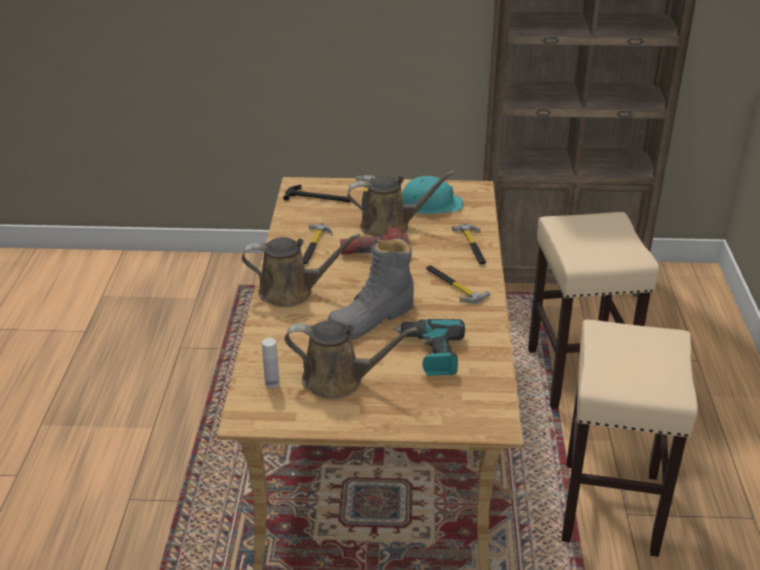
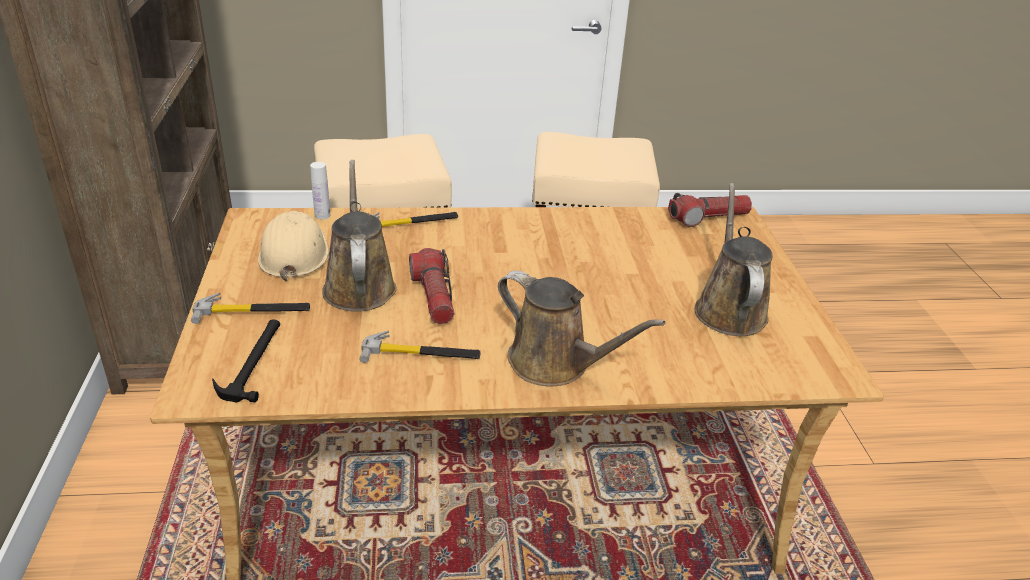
camera: 100 degrees left, 0 degrees up
brown watering can [242,234,360,307] -> brown watering can turned 135 degrees clockwise [498,270,666,386]
white bottle [262,338,279,388] -> white bottle moved to [310,162,330,219]
grey boot [328,238,414,340] -> none
power drill [393,319,465,376] -> none
turquoise hard hat [402,176,463,214] -> beige hard hat [258,211,329,281]
hammer [426,265,490,304] -> none
none -> flashlight [668,193,752,227]

